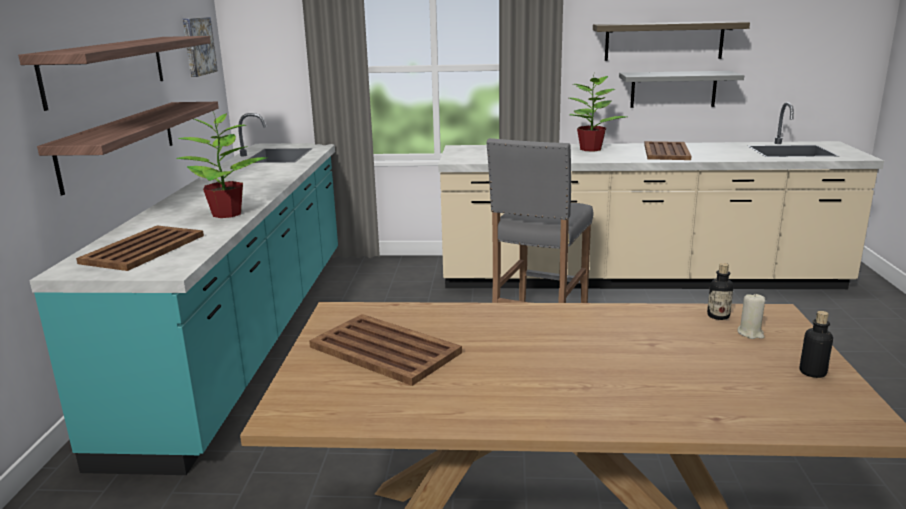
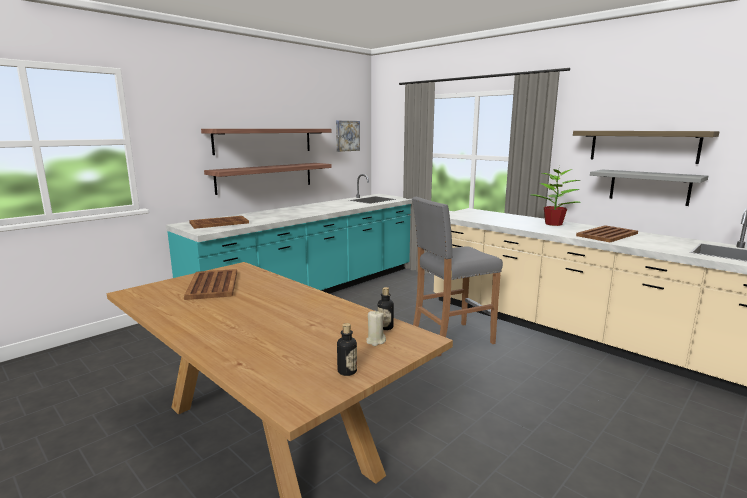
camera: 40 degrees right, 5 degrees down
potted plant [176,112,267,218] -> none

